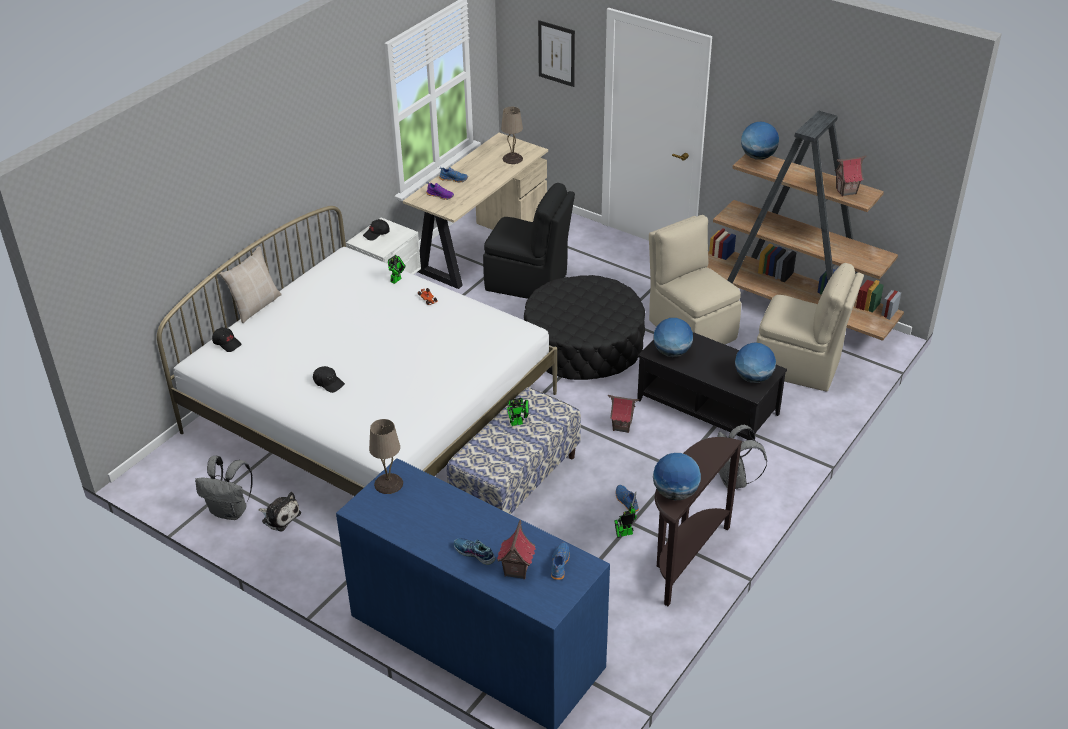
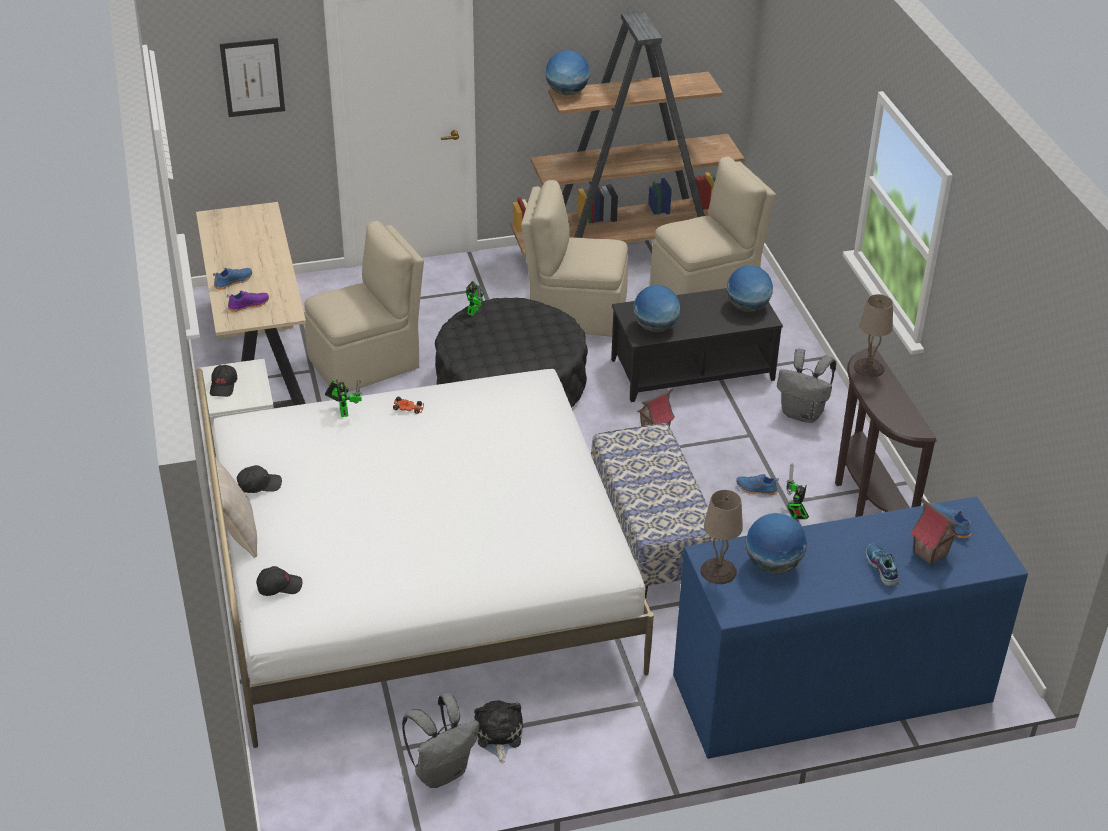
camera: 50 degrees left, 0 degrees up
plush toy [258,492,301,532] -> plush toy turned 75 degrees counterclockwise [474,700,523,763]
black cap [313,366,345,393] -> black cap moved to [237,465,282,493]
shoe [454,538,496,565] -> shoe turned 90 degrees clockwise [866,544,899,586]
black chair [483,183,575,299] -> beige chair [304,221,424,392]
beige table lamp [501,107,523,164] -> beige table lamp moved to [854,294,893,378]
toy robot [507,398,529,426] -> toy robot moved to [465,281,484,316]
globe [653,453,701,500] -> globe moved to [746,513,807,574]
toy house [834,156,866,196] -> none

